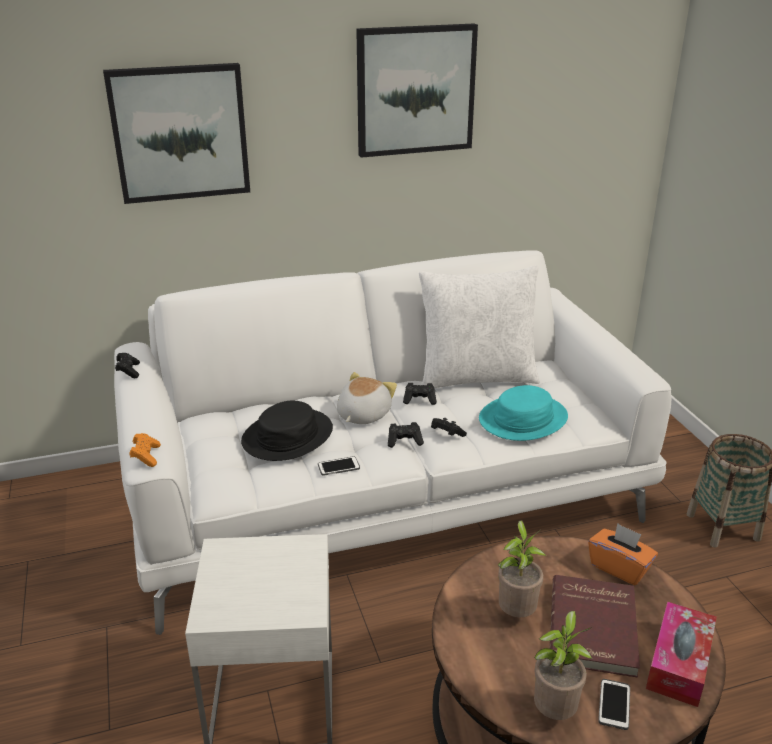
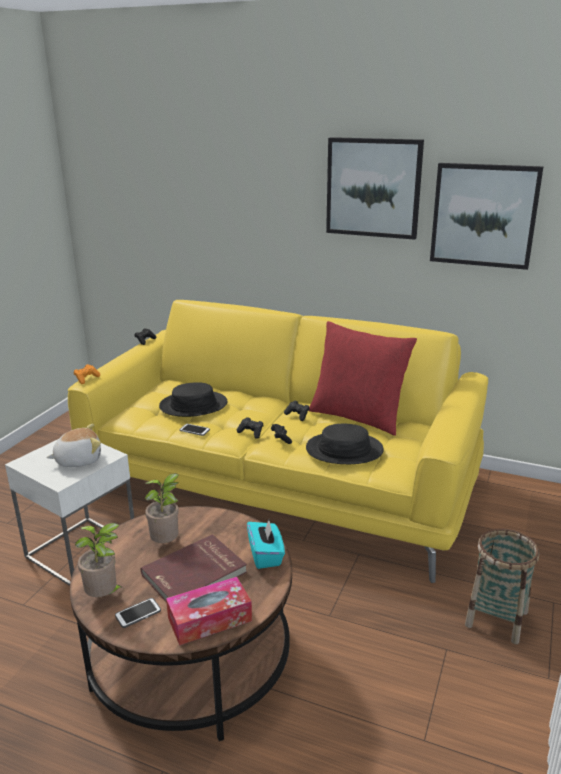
camera: 40 degrees right, 5 degrees down
picture [103,63,250,204] -> picture moved to [430,163,544,270]
white sofa [114,250,672,635] -> yellow sofa [68,300,488,583]
plush toy [337,372,397,424] -> plush toy moved to [46,424,101,467]
white pillow [419,265,540,388] -> red pillow [308,321,417,436]
turquoise hat [479,385,568,441] -> black hat [306,424,384,464]
orange tissue box [588,523,658,585] -> turquoise tissue box [247,520,285,569]

